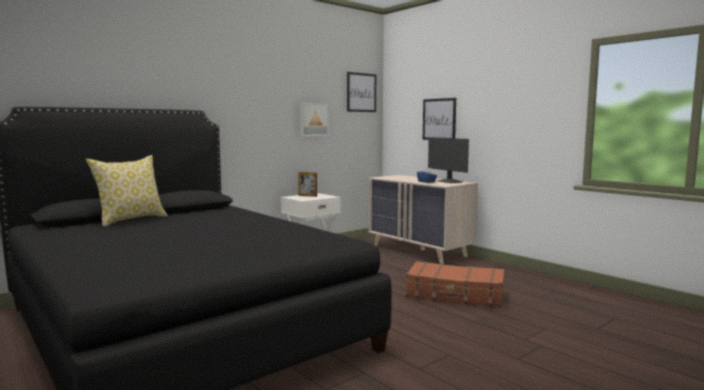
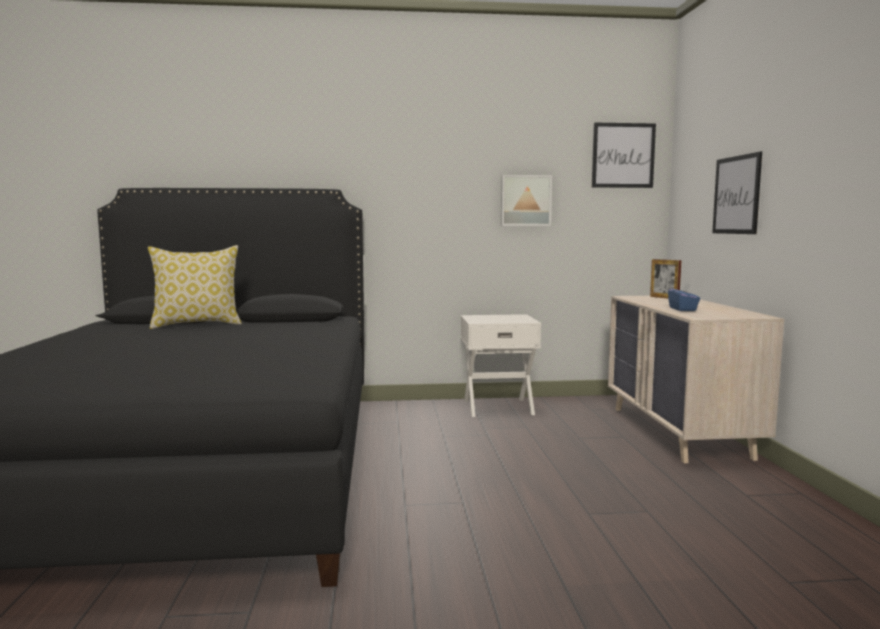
camera: 35 degrees right, 0 degrees up
picture frame [298,172,317,197] -> picture frame moved to [650,259,682,299]
brown suitcase [406,261,504,308] -> none
monitor [428,138,469,183] -> none

